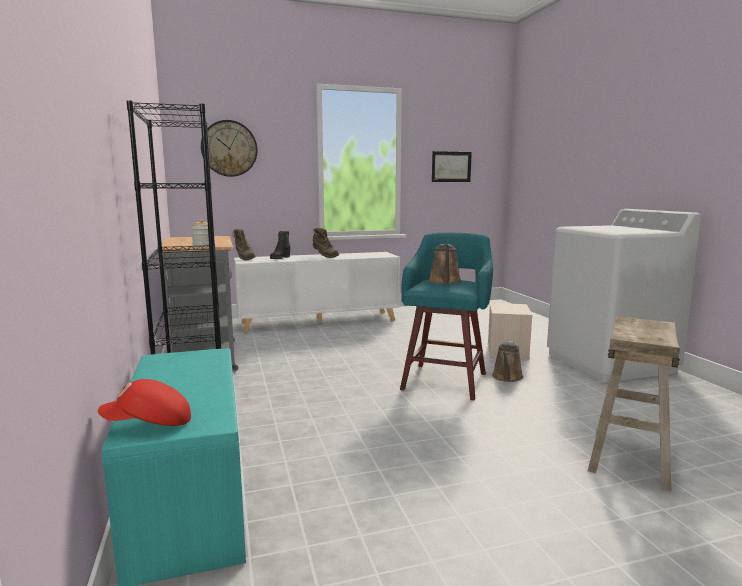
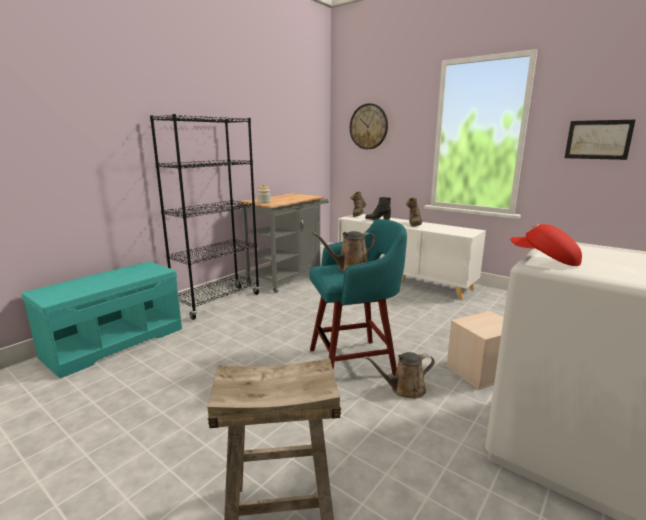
camera: 55 degrees right, 5 degrees up
red cap [98,379,191,426] -> red cap moved to [510,224,582,266]

